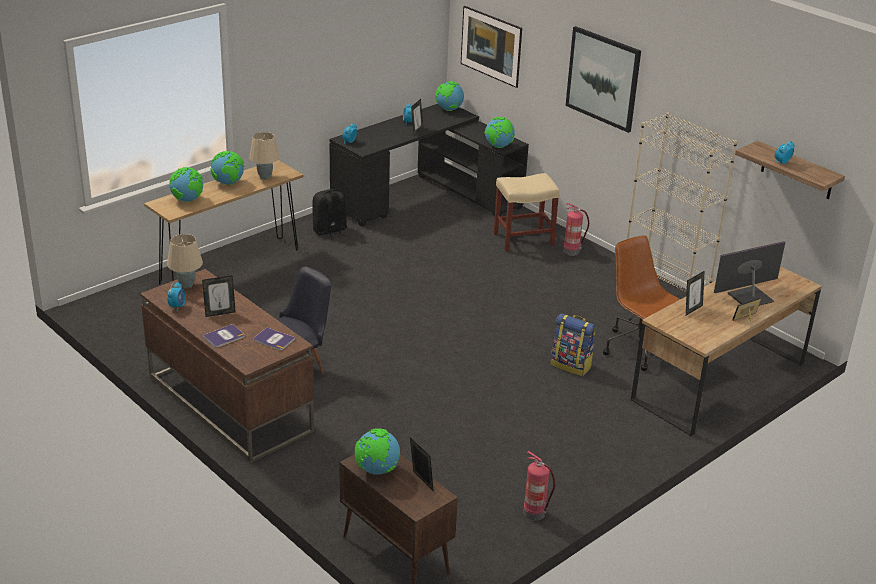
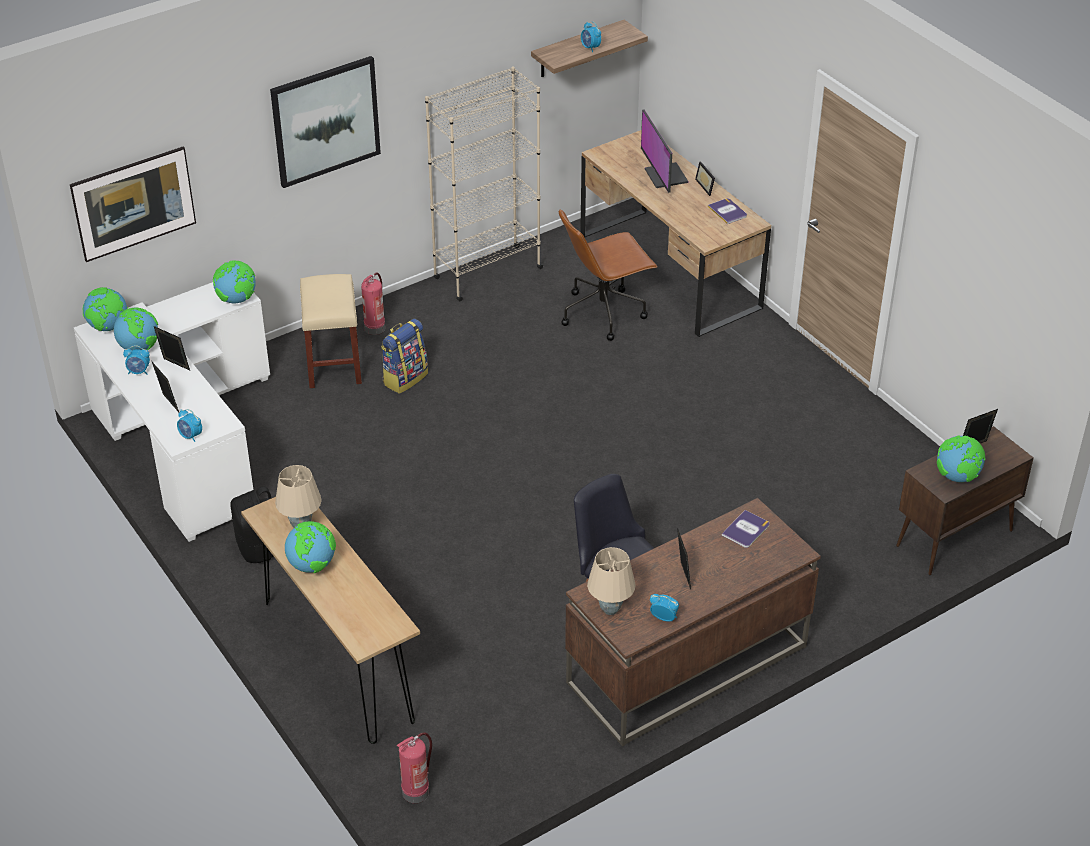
camera: 80 degrees left, 10 degrees up
globe [169,167,203,202] -> globe moved to [114,308,158,350]
book [203,324,245,348] -> book moved to [708,198,747,224]
black desk [329,104,529,227] -> white desk [74,282,270,542]
fire extinguisher [523,451,555,521] -> fire extinguisher moved to [397,732,432,803]
backpack [551,313,595,376] -> backpack moved to [381,318,428,394]
picture frame [686,271,705,316] -> picture frame moved to [152,362,179,412]

